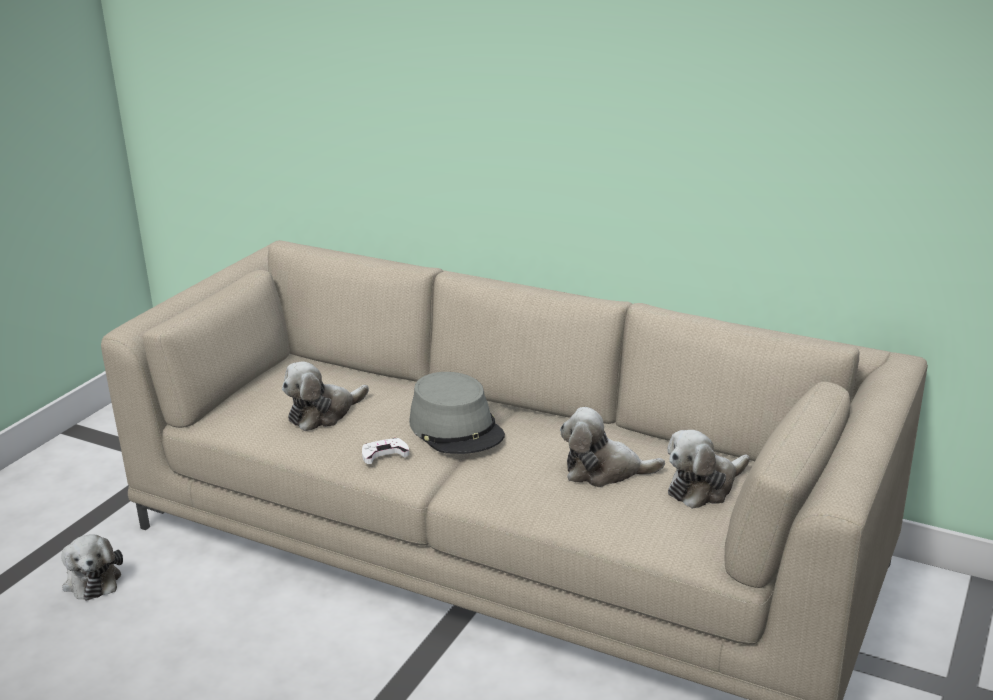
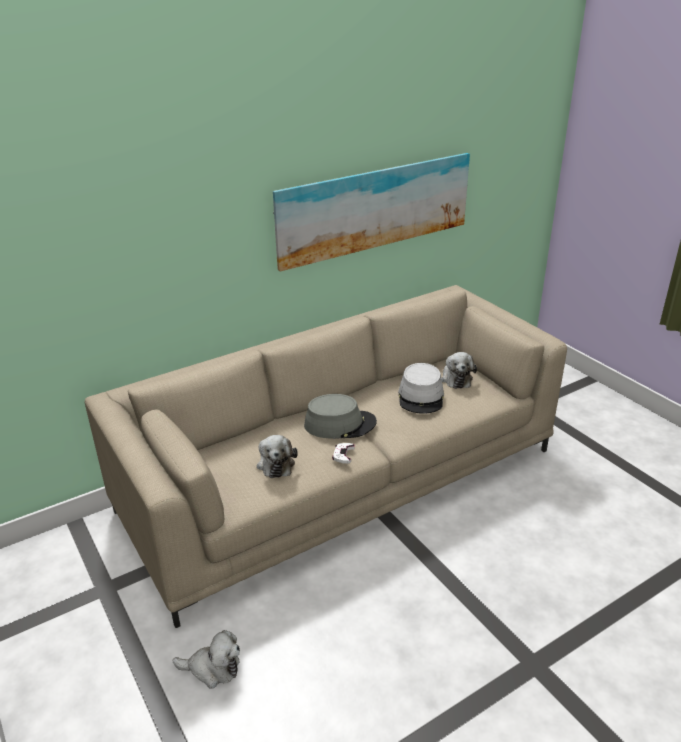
camera: 60 degrees left, 5 degrees up
plush toy [560,407,665,487] -> grey hat [398,363,444,414]
none -> picture [273,153,470,271]

